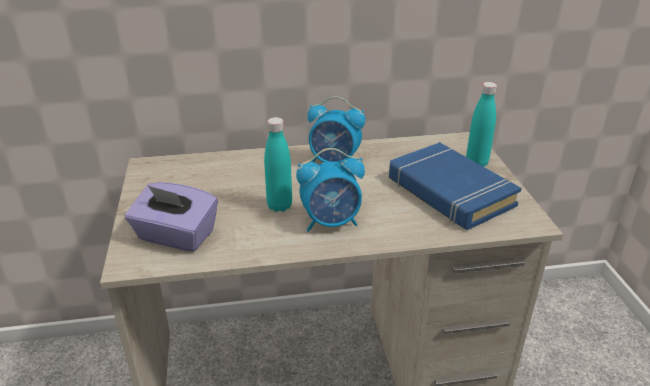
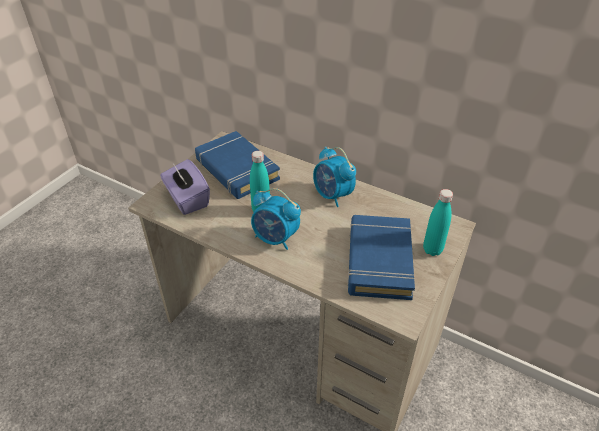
camera: 40 degrees right, 10 degrees up
none -> blue book [195,131,280,199]

